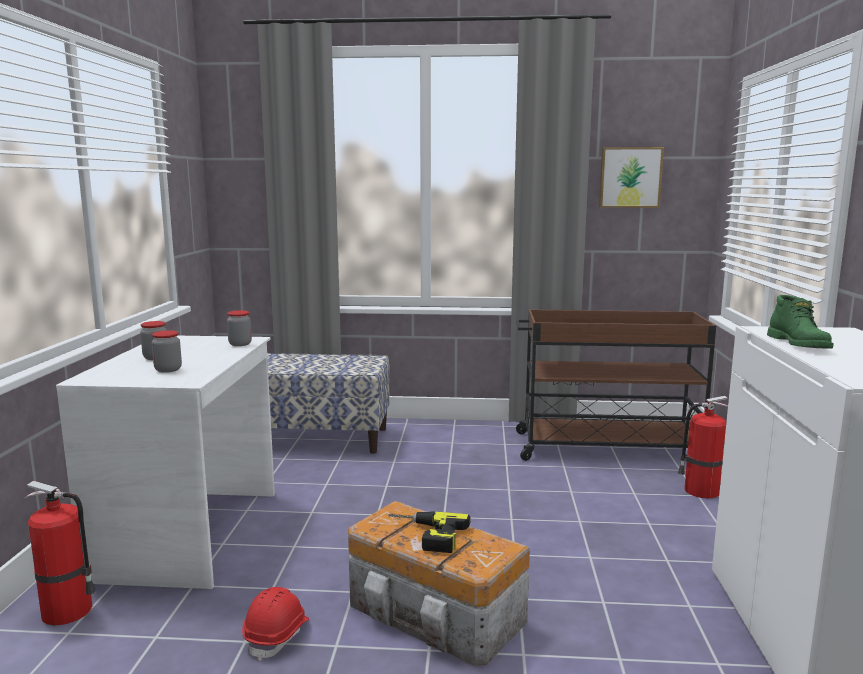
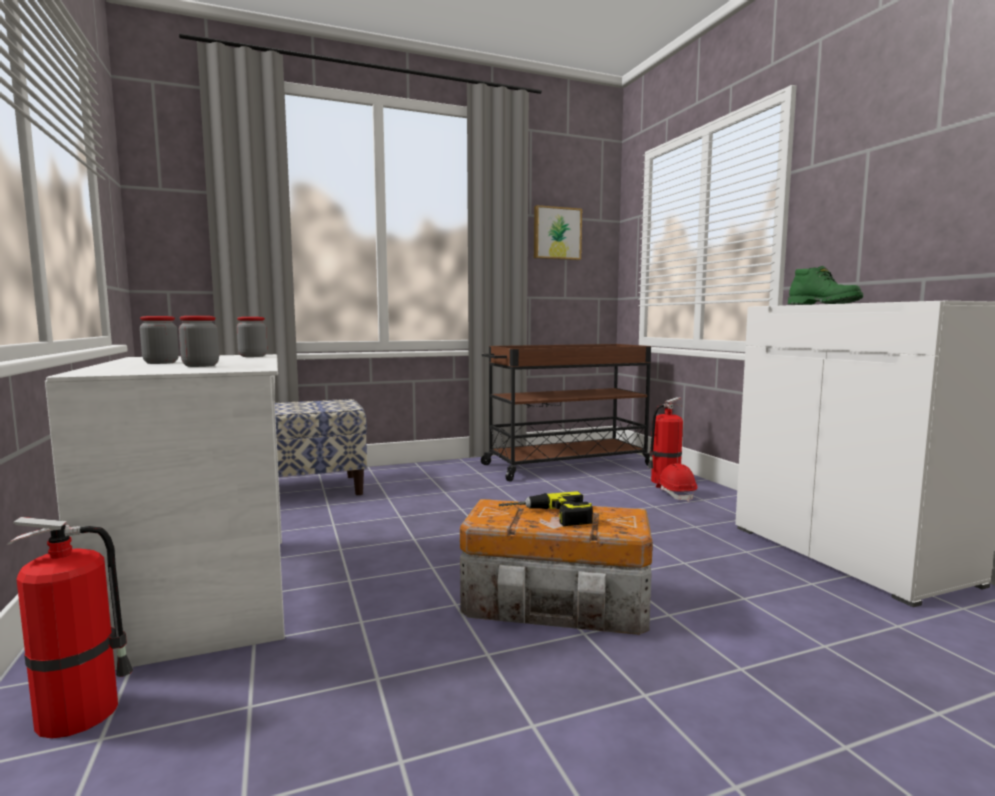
camera: 25 degrees left, 5 degrees down
red hard hat [242,587,309,661] -> red hard hat moved to [656,463,697,502]

